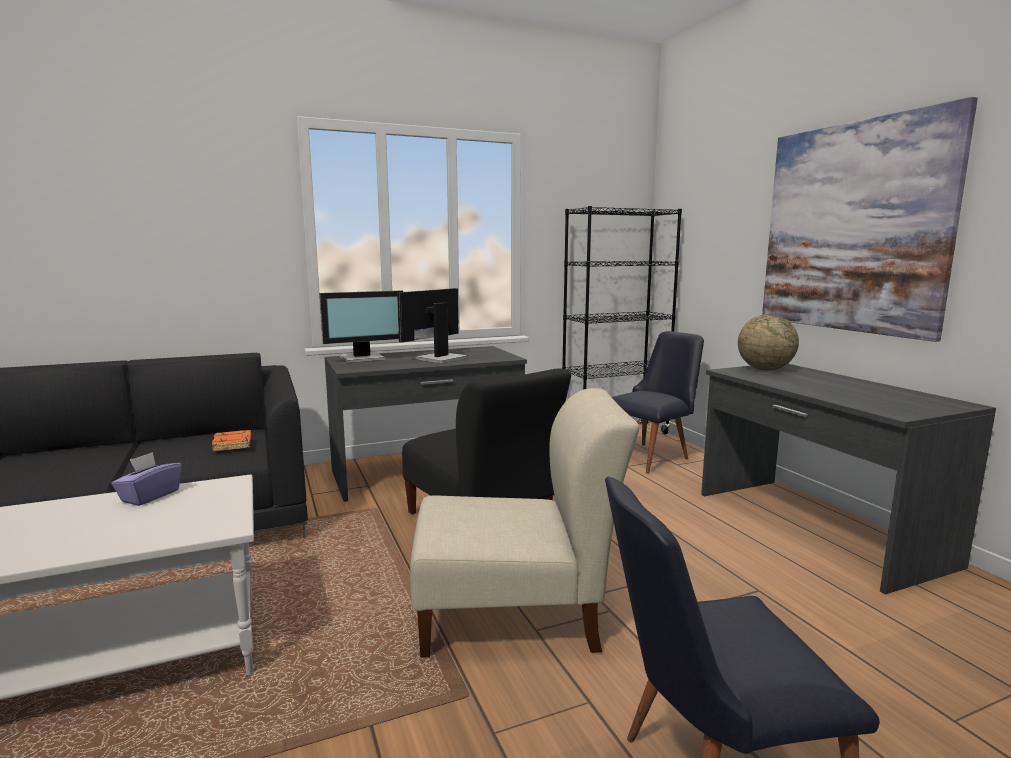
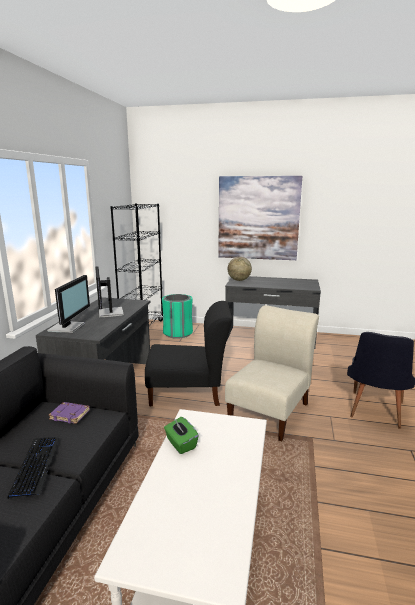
camera: 55 degrees left, 5 degrees up
purple tissue box [112,452,182,506] -> green tissue box [164,417,199,454]
orange book [212,430,251,451] -> purple book [49,402,90,424]
black chair [612,331,704,474] -> green trash can [162,294,193,339]
none -> keyboard [7,437,59,499]

